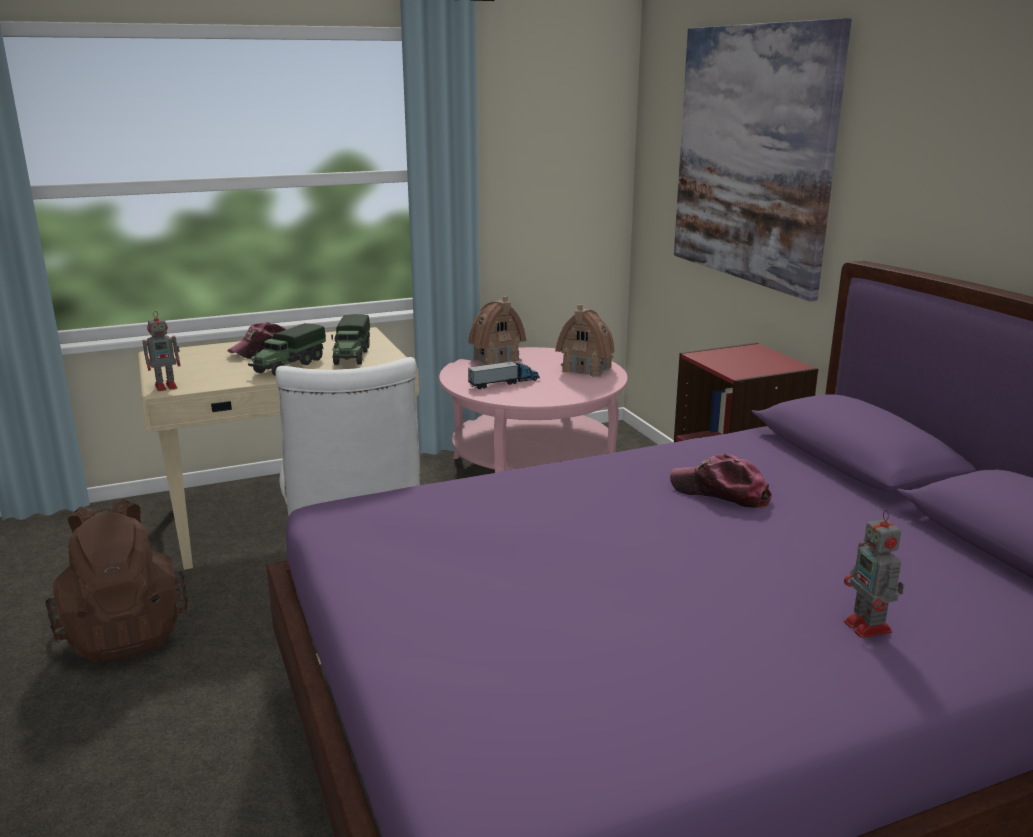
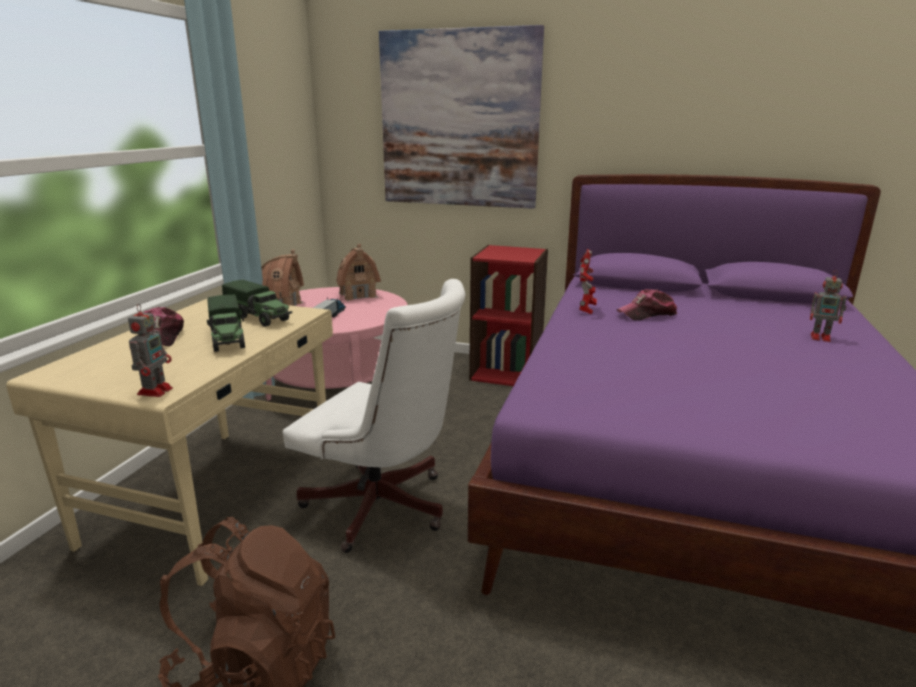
camera: 50 degrees left, 0 degrees up
none -> toy robot [579,249,597,314]

